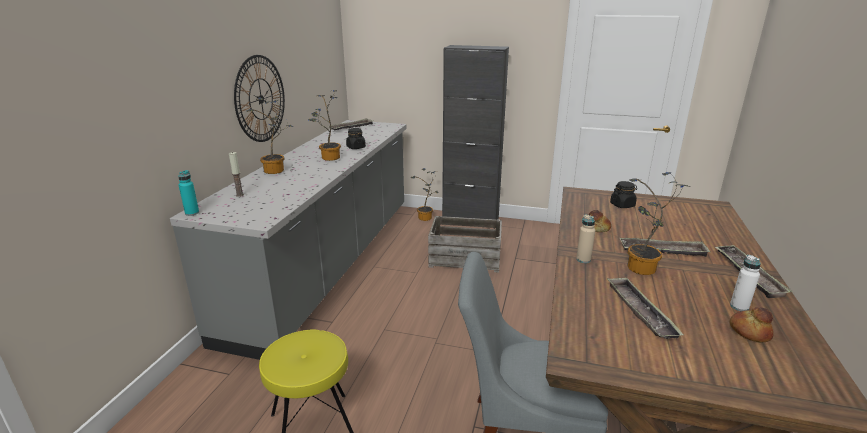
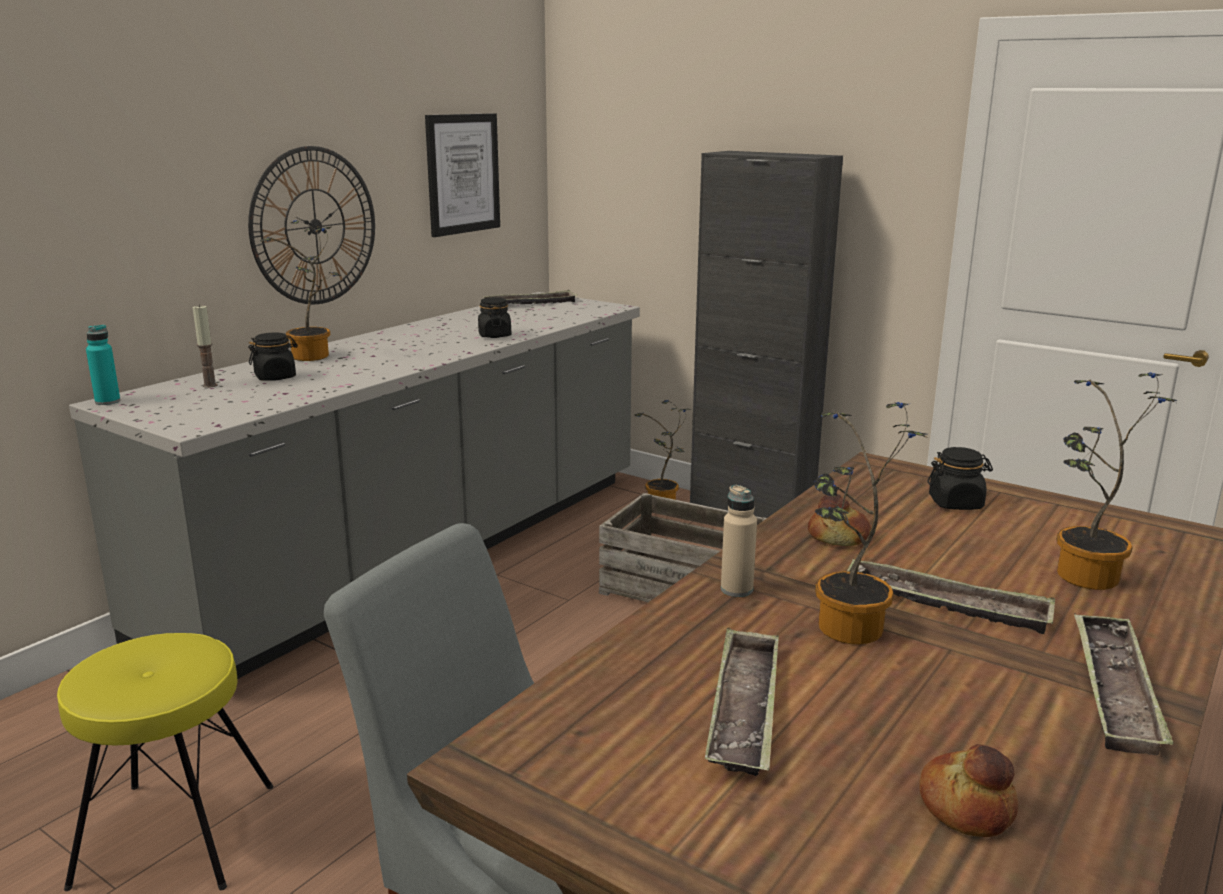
camera: 20 degrees right, 5 degrees down
potted plant [308,90,341,161] -> potted plant moved to [1056,372,1177,590]
white bottle [730,255,760,311] -> none
none -> black jar [248,332,298,381]
none -> picture [425,113,500,237]

